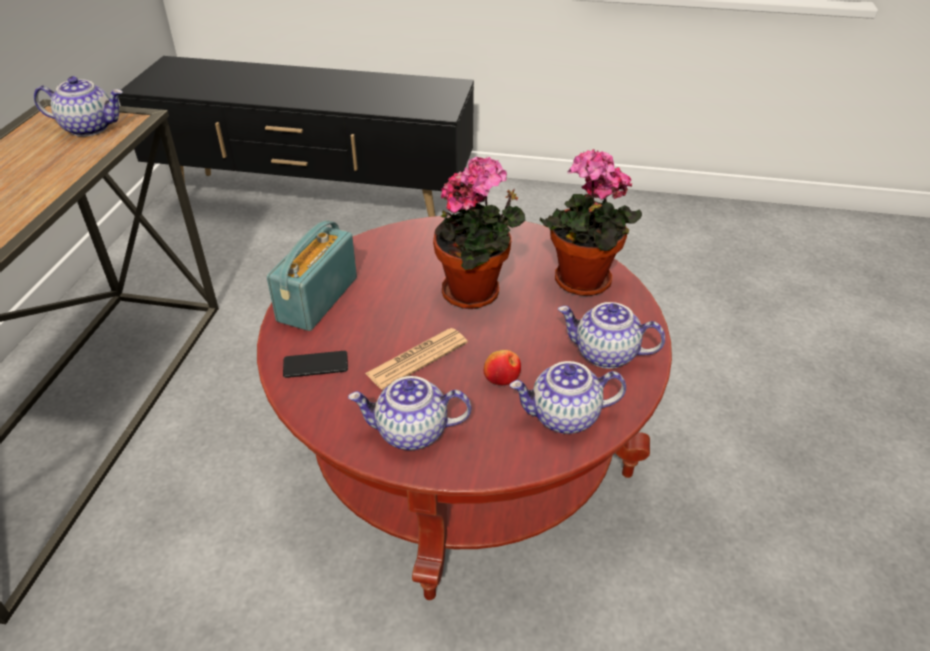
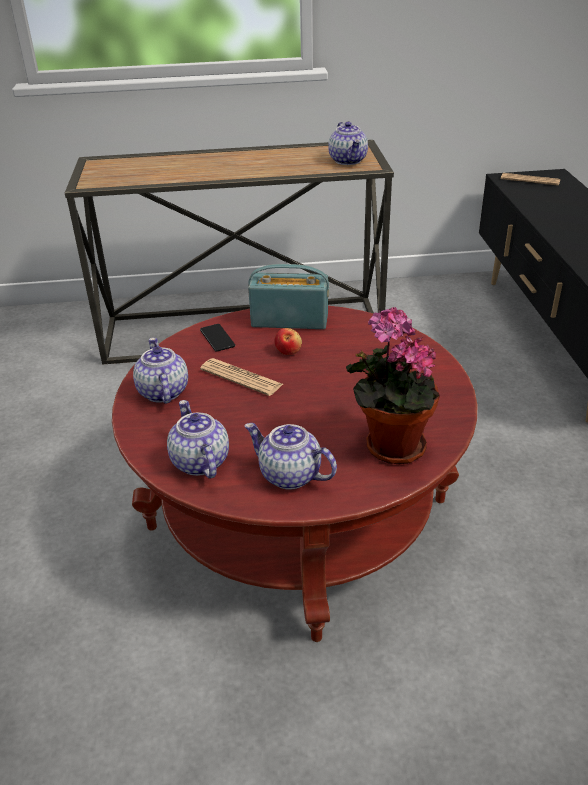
camera: 75 degrees right, 5 degrees down
potted plant [433,157,525,309] -> none
apple [484,350,521,385] -> apple moved to [274,328,302,355]
teapot [558,302,665,369] -> teapot turned 60 degrees counterclockwise [244,423,337,490]
none -> newspaper [501,173,560,186]

